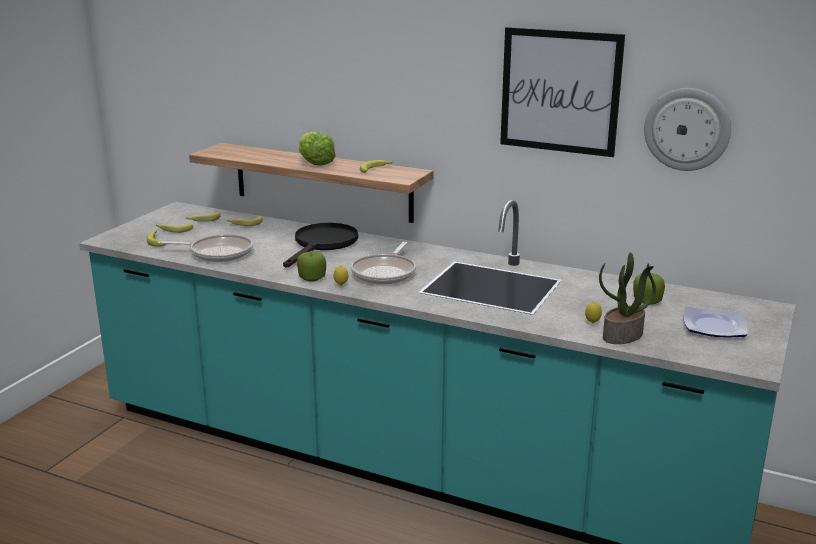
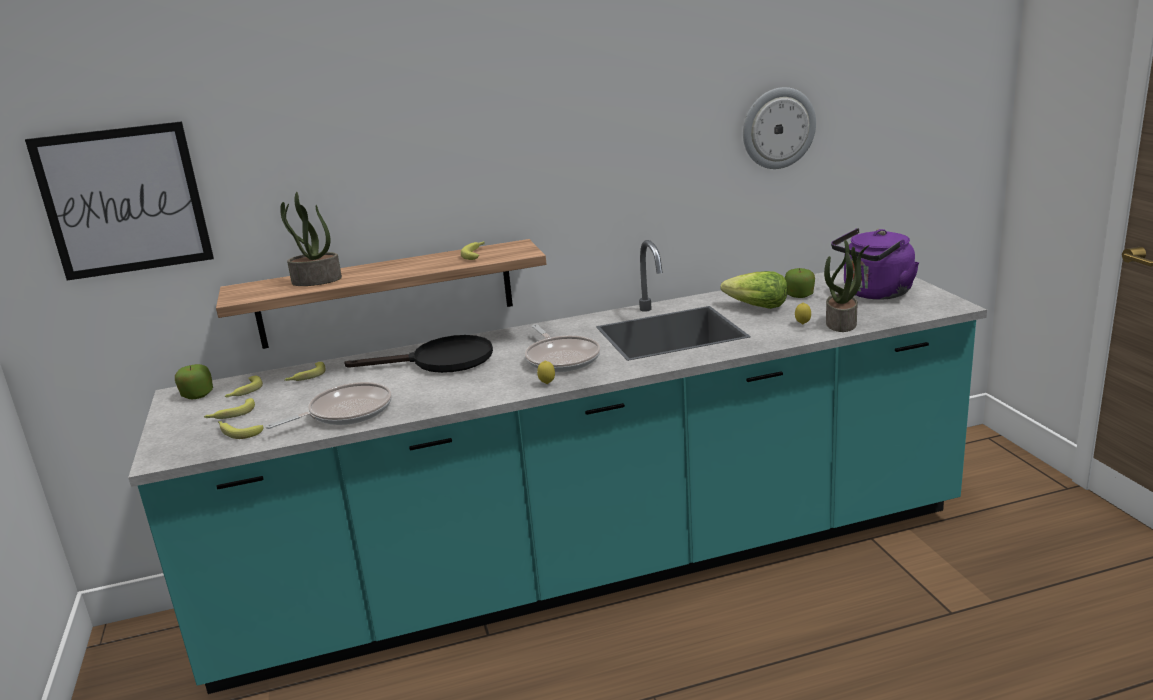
camera: 40 degrees left, 0 degrees up
black frying pan [283,223,358,268] -> black frying pan turned 105 degrees clockwise [344,335,493,373]
apple [297,252,326,282] -> apple moved to [175,364,213,399]
lettuce [299,131,336,166] -> lettuce moved to [720,271,788,309]
picture [500,27,625,157] -> picture moved to [25,121,214,281]
plate [684,307,748,338] -> purple kettle [831,228,919,300]
none -> potted plant [280,192,342,286]

